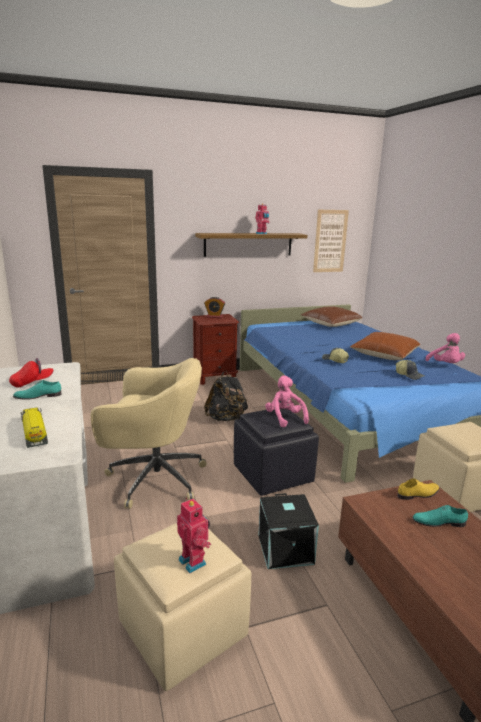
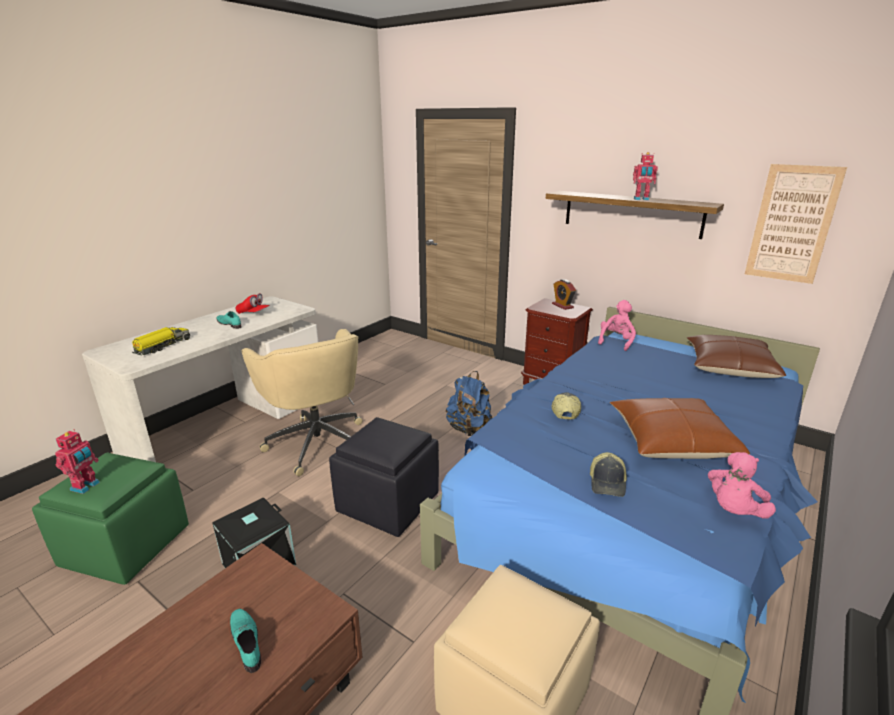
camera: 55 degrees right, 5 degrees up
beige ottoman [114,523,251,691] -> green ottoman [32,452,189,585]
black backpack [204,371,248,421] -> blue backpack [446,371,492,436]
pink plush toy [265,375,309,428] -> pink plush toy moved to [598,300,636,351]
yellow shoe [397,478,439,500] -> none

